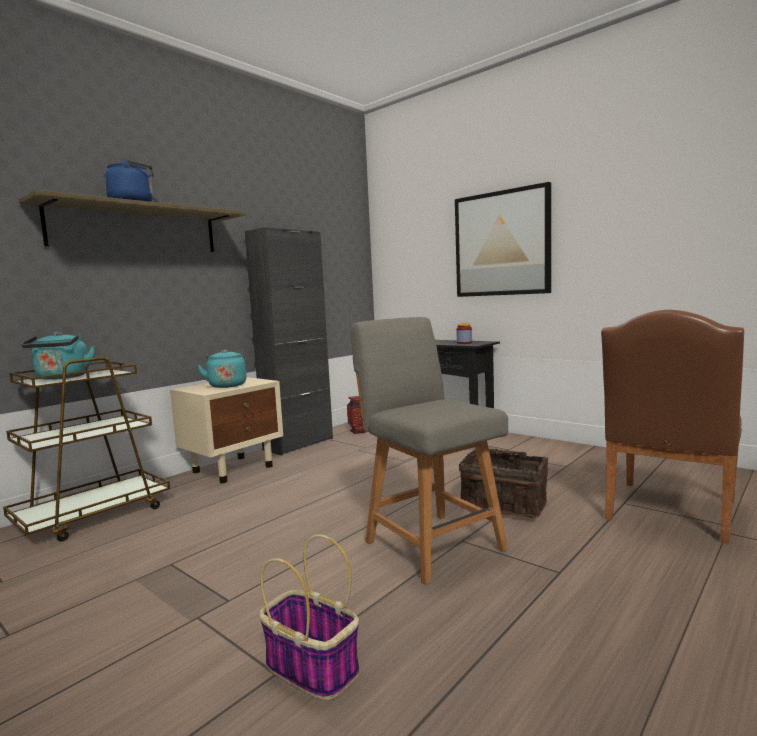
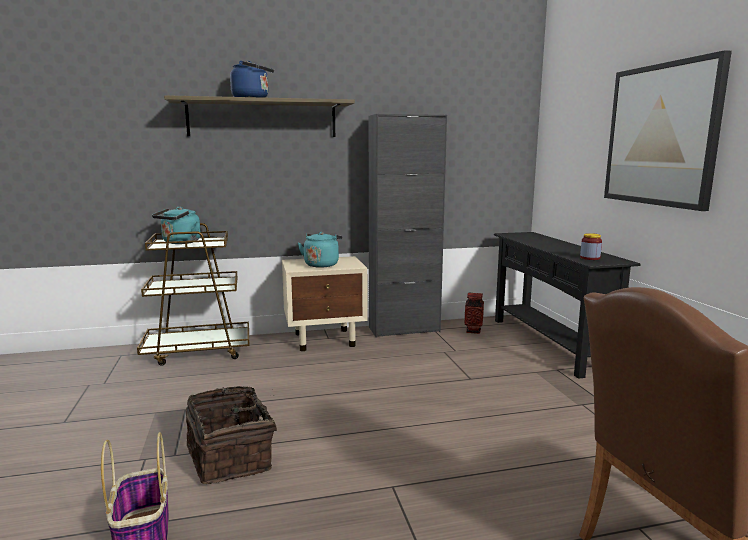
camera: 35 degrees right, 5 degrees up
grey chair [350,317,508,585] -> none
basket [459,449,548,518] -> basket moved to [186,386,277,484]

